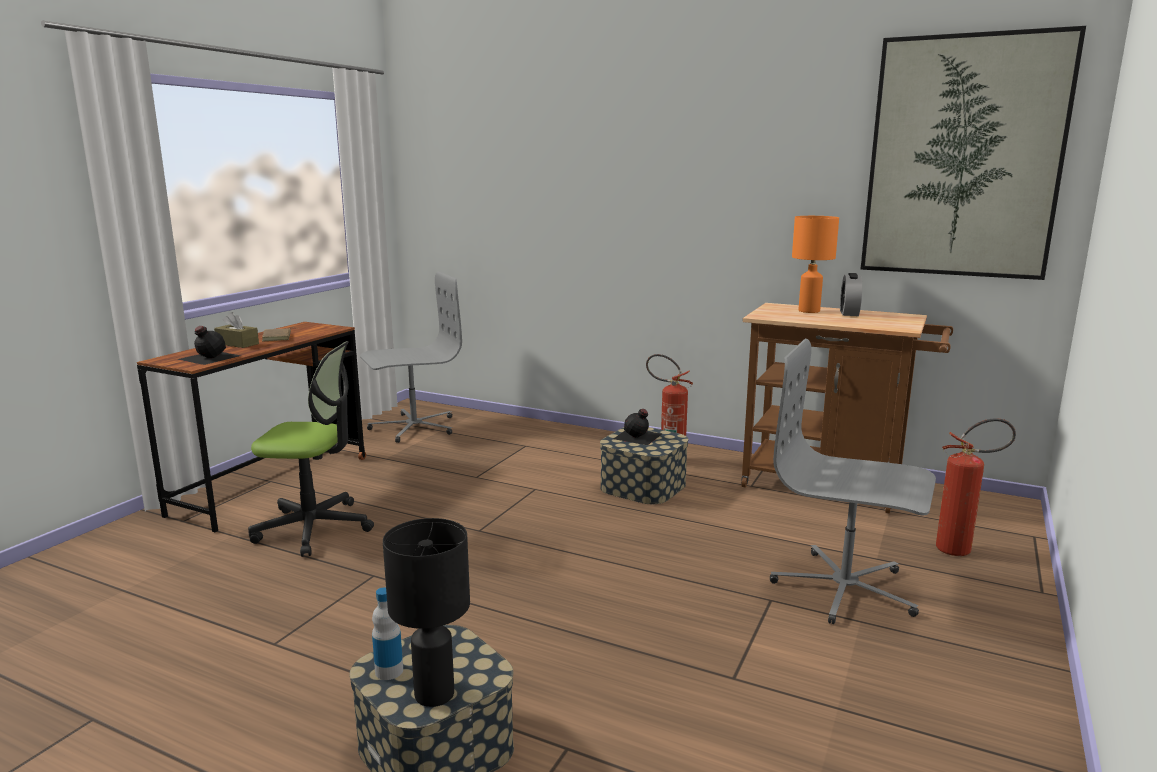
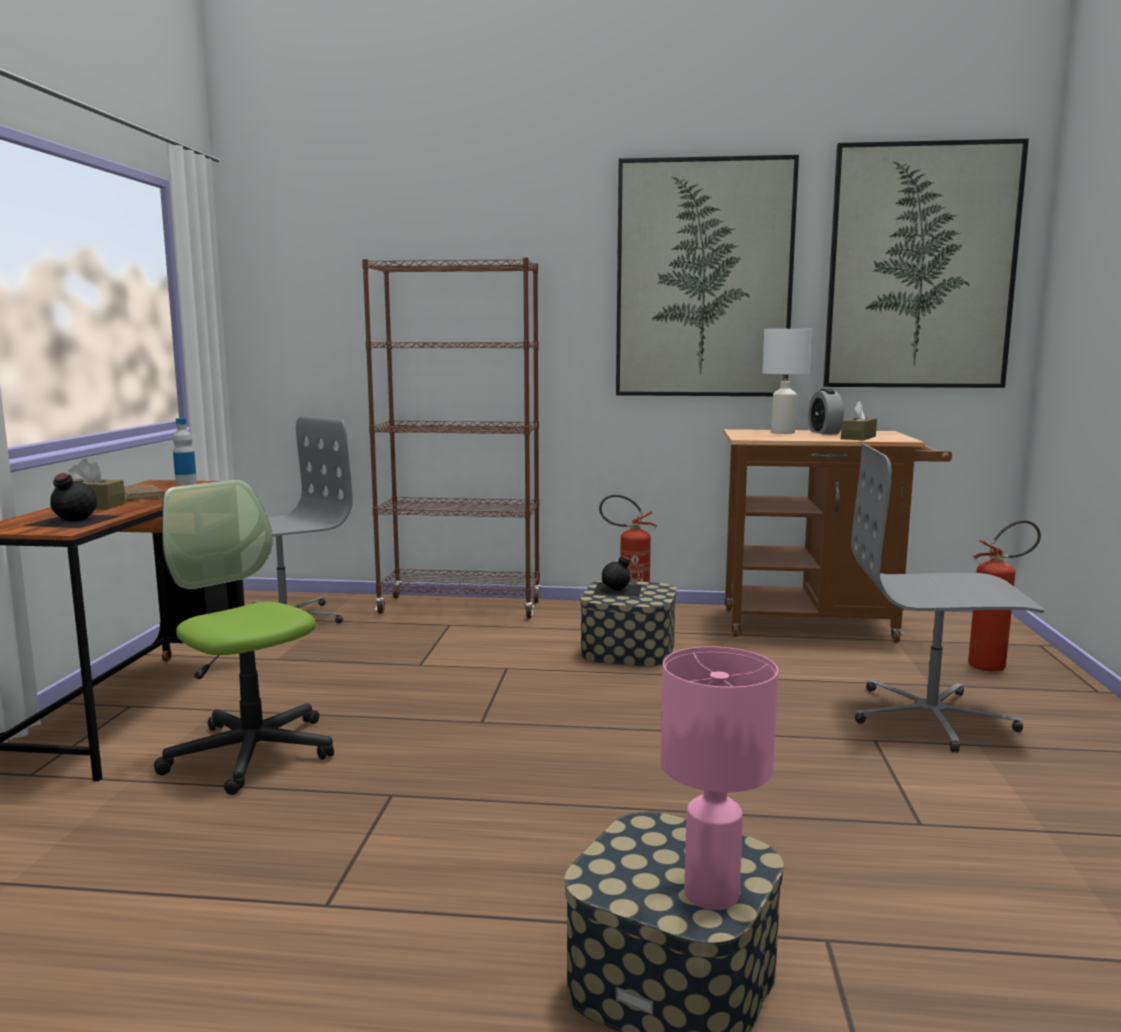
camera: 20 degrees left, 5 degrees down
office chair [248,341,374,557] -> office chair turned 120 degrees counterclockwise [154,480,334,795]
bottle [372,587,403,680] -> bottle moved to [173,418,197,485]
black table lamp [383,518,470,707] -> pink table lamp [660,646,778,910]
orange table lamp [792,216,839,313] -> white table lamp [762,329,812,434]
none -> brown bookcase [362,257,541,619]
none -> picture [616,155,799,396]
none -> brown tissue box [841,401,877,440]

